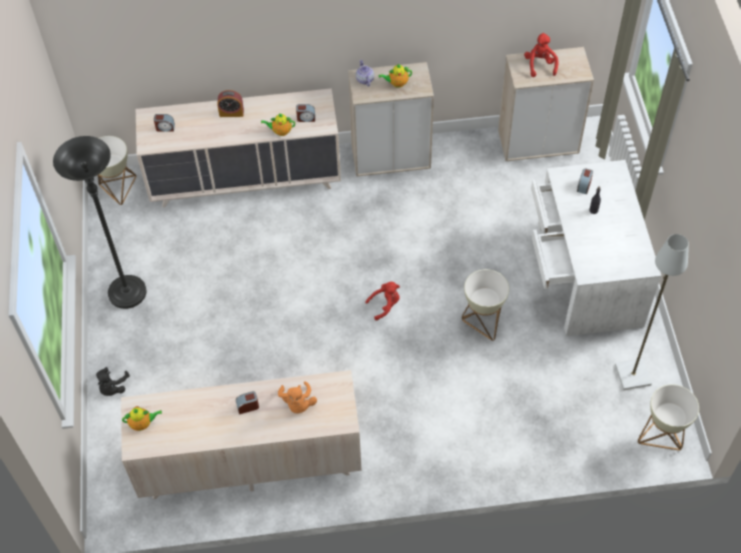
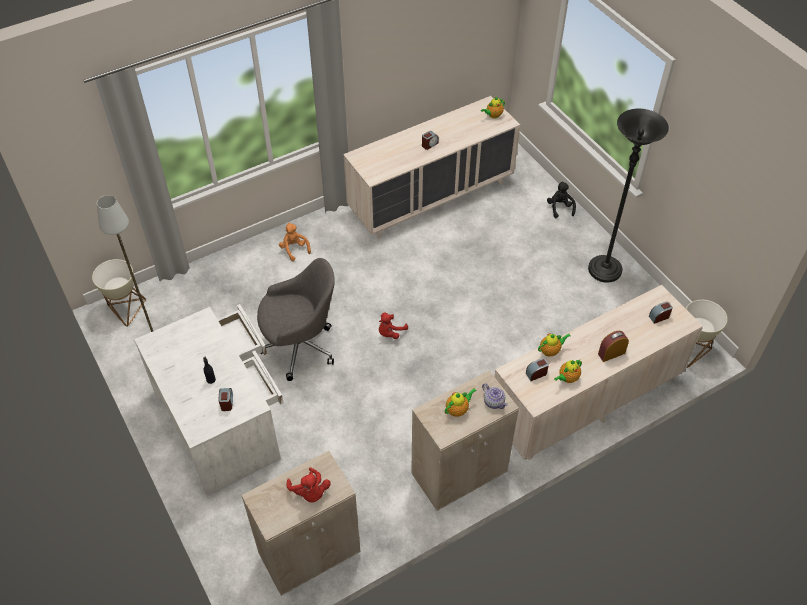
camera: 155 degrees right, 5 degrees down
orange plush toy [278,381,317,414] -> orange plush toy moved to [279,223,311,261]
planter [462,269,509,341] -> grey office chair [257,258,335,381]
none -> teapot [554,360,582,383]

